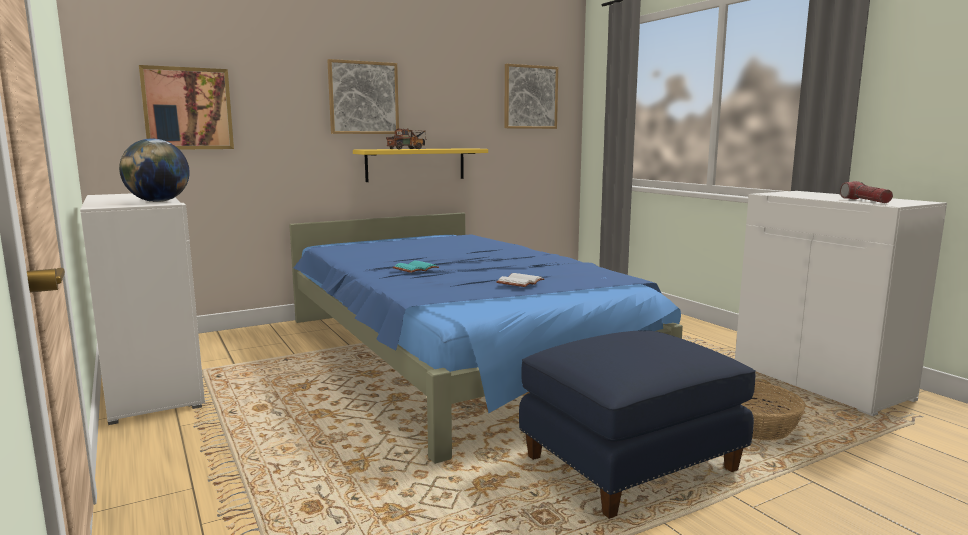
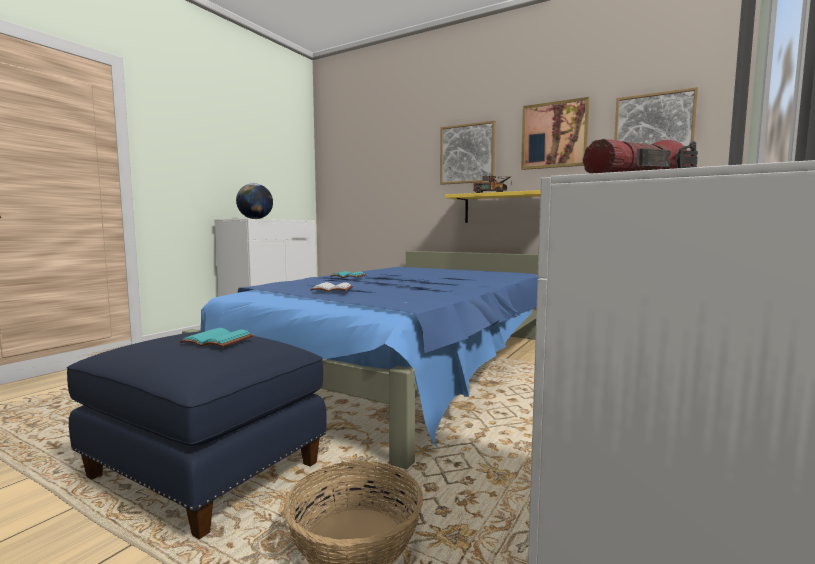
camera: 60 degrees right, 5 degrees down
picture [139,65,234,150] -> picture moved to [521,97,590,170]
none -> turquoise book [179,328,254,347]

